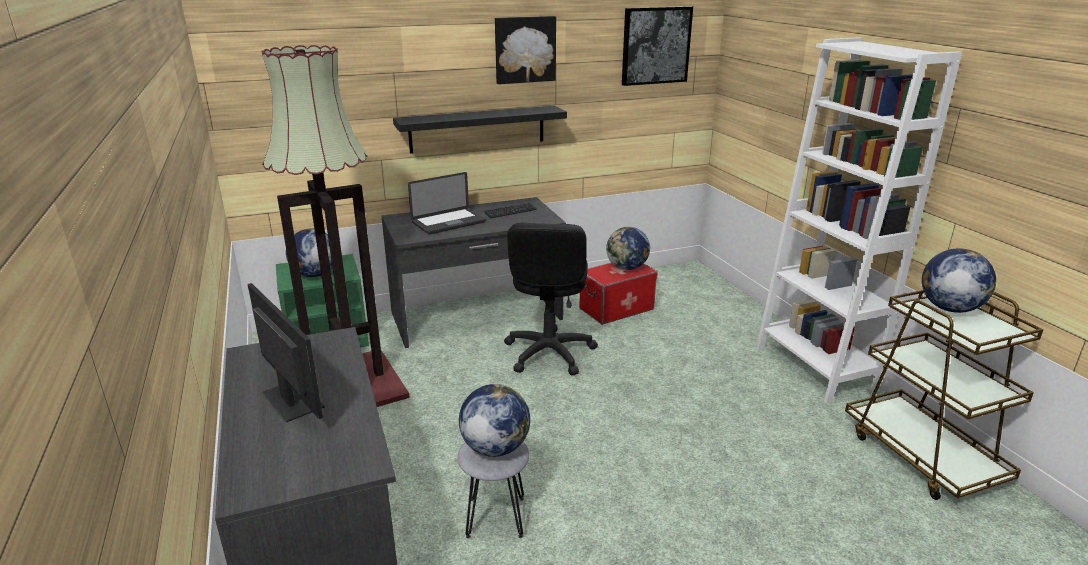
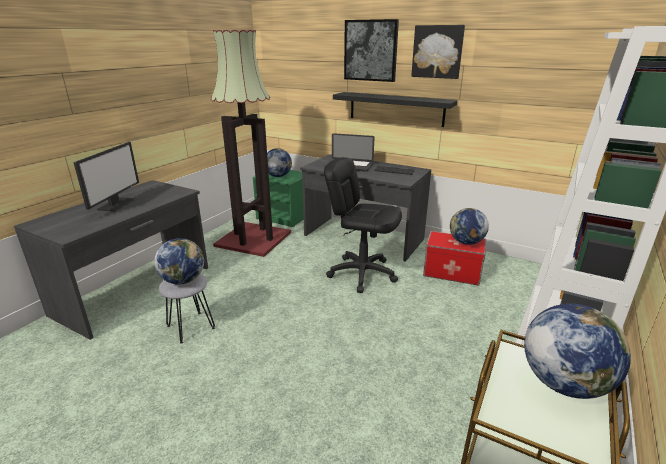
camera: 50 degrees right, 0 degrees up
black office chair [504,223,598,375] -> black office chair turned 60 degrees clockwise [324,157,402,293]
picture [622,6,693,86] -> picture moved to [344,19,399,82]

